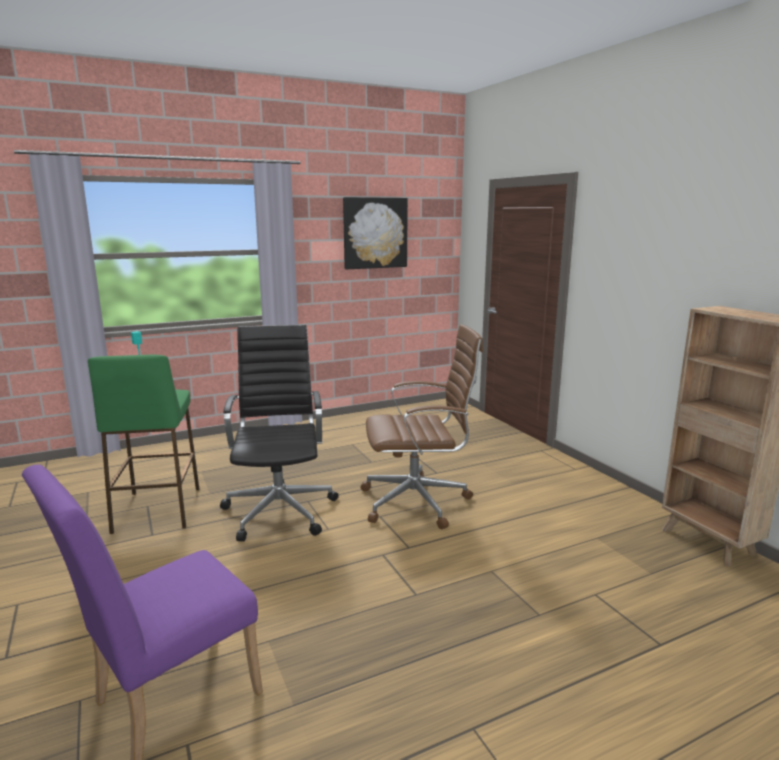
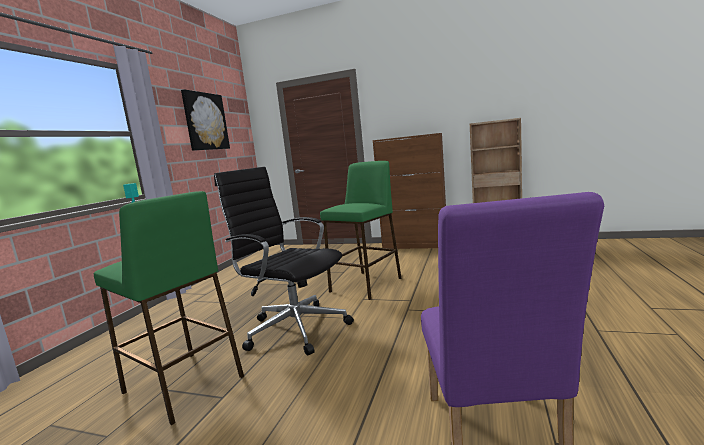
camera: 45 degrees left, 5 degrees down
brown office chair [360,324,483,529] -> green stool [320,161,401,300]
none -> brown cabinet [373,133,446,249]

